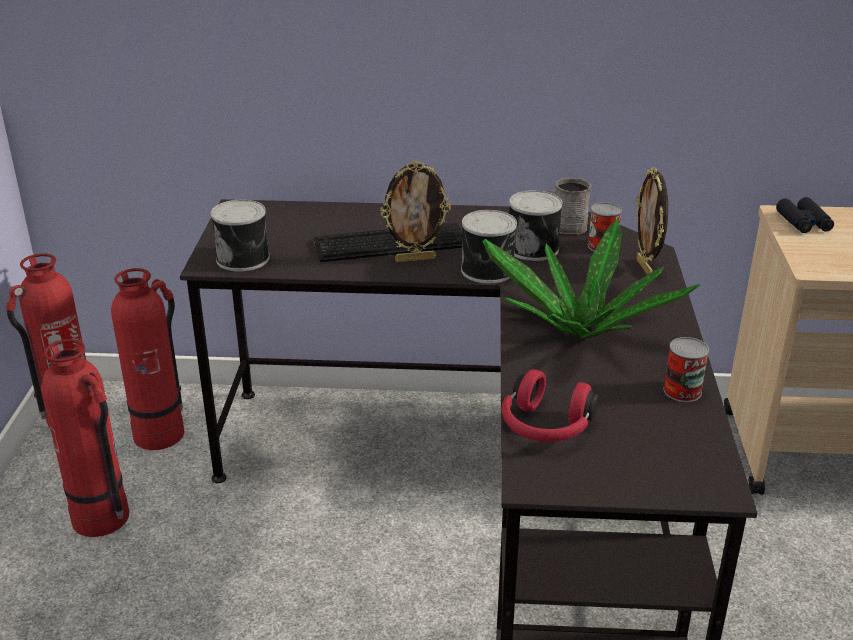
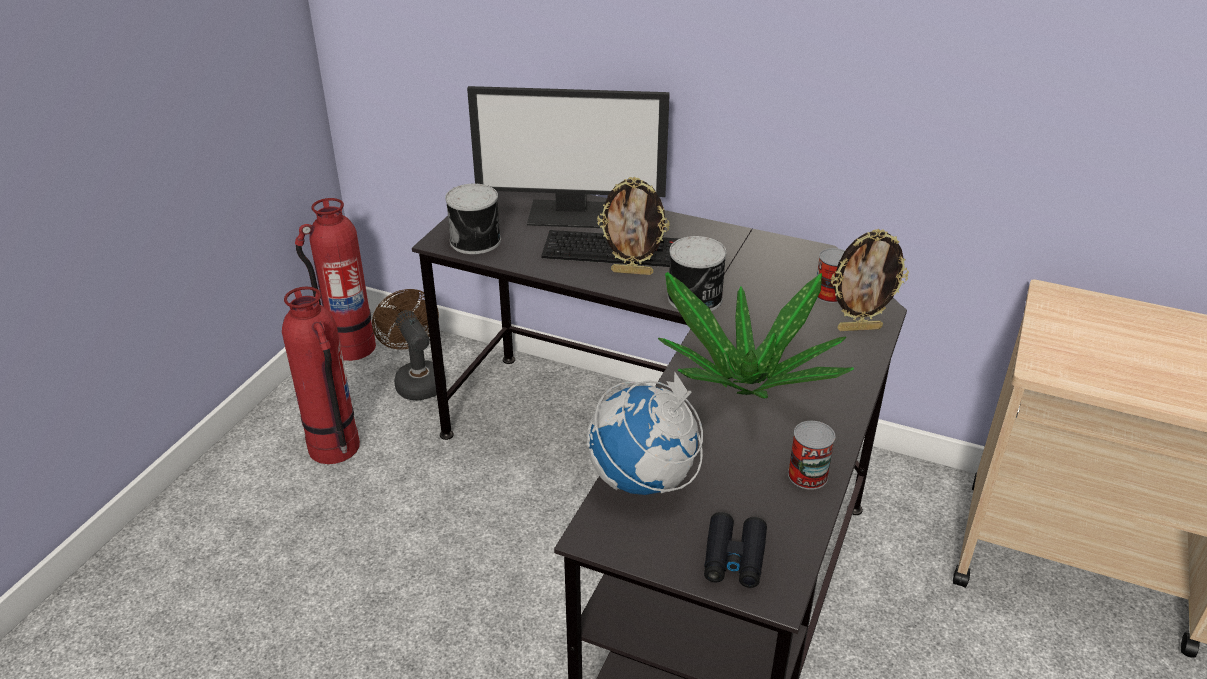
camera: 20 degrees right, 5 degrees up
fire extinguisher [111,268,184,450] -> brown fan [372,289,446,400]
red headphones [502,369,598,442] -> globe [587,371,703,495]
can [509,190,563,261] -> none
grey mug [546,178,591,235] -> none
picture frame [636,167,668,275] -> picture frame turned 105 degrees counterclockwise [831,229,909,331]
black binoculars [776,197,834,233] -> black binoculars moved to [704,512,767,588]
none -> monitor [467,86,670,228]

